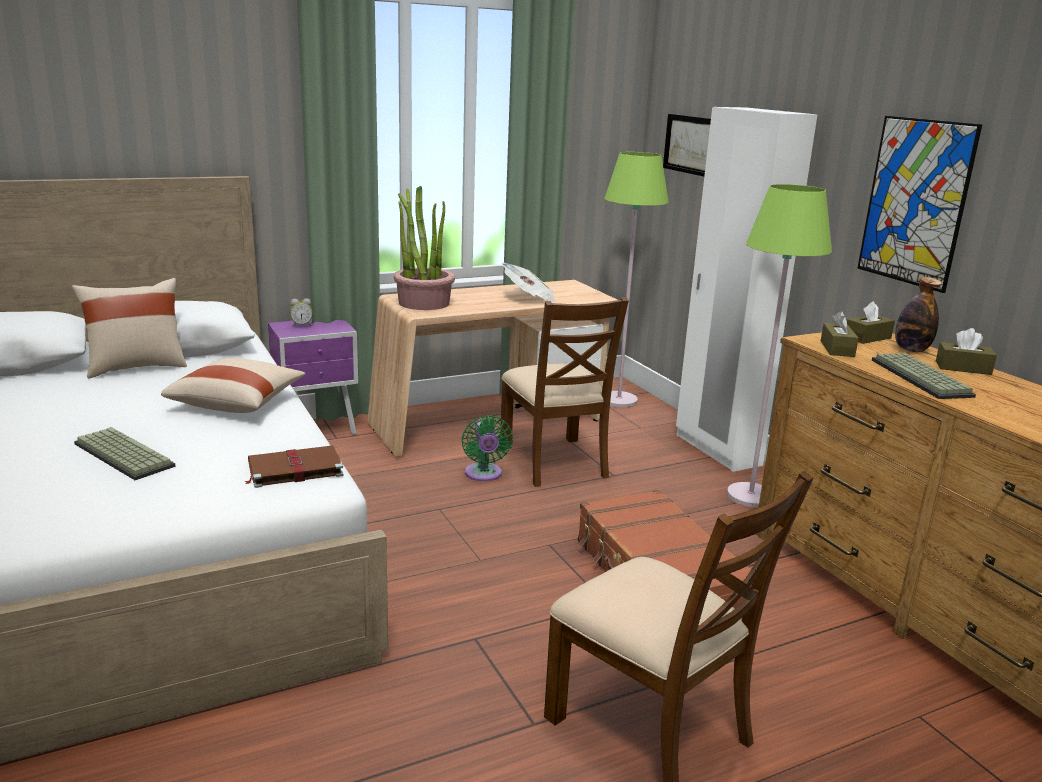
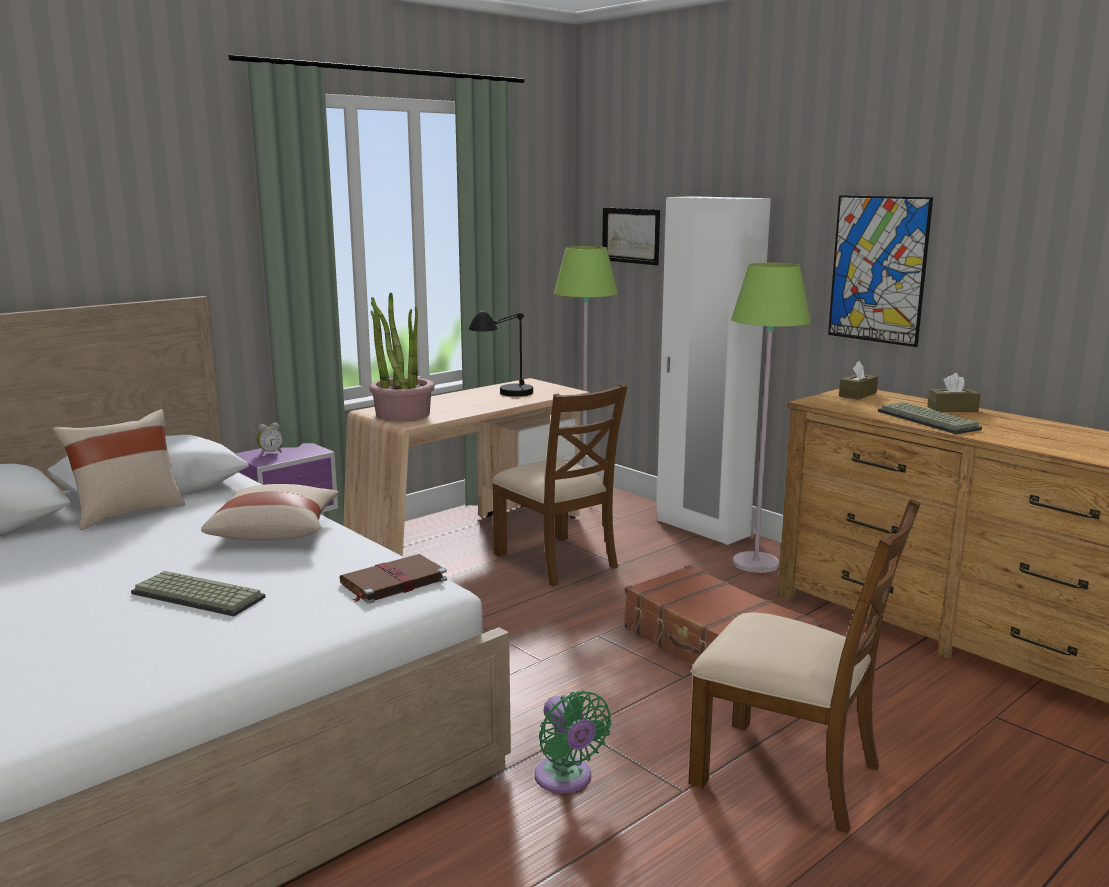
camera: 15 degrees left, 5 degrees down
green fan [462,415,513,481] -> green fan moved to [534,691,612,793]
newspaper [502,263,556,303] -> black table lamp [468,311,533,397]
brown tissue box [821,311,859,357] -> none
bottle [895,277,942,352] -> none

